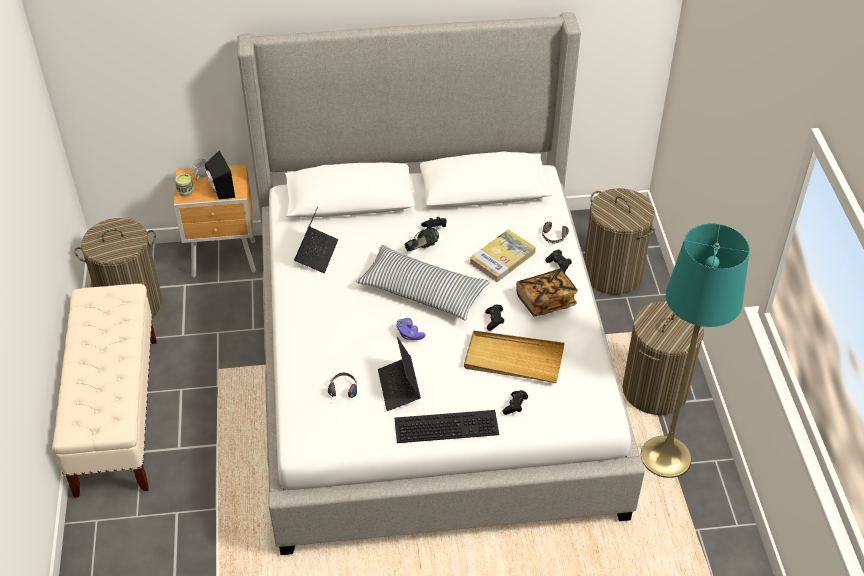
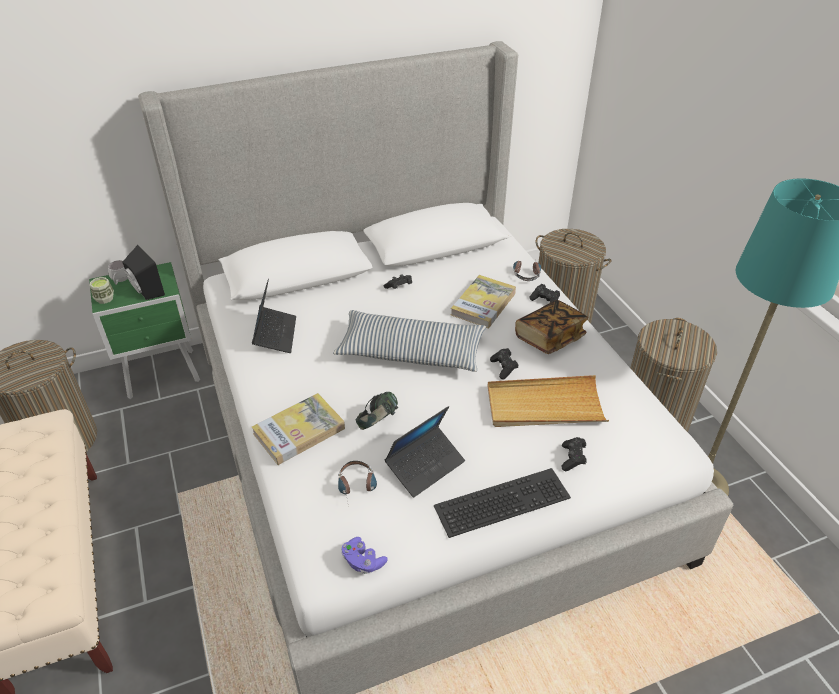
camera: 15 degrees left, 5 degrees down
brown nightstand [174,164,256,278] -> green nightstand [89,262,200,399]
laptop [378,337,421,411] -> laptop turned 105 degrees counterclockwise [385,406,465,498]
purple game controller [396,318,426,340] -> purple game controller moved to [342,537,388,574]
headphones [404,228,439,252] -> headphones moved to [356,392,398,430]
none -> book [252,393,345,465]

